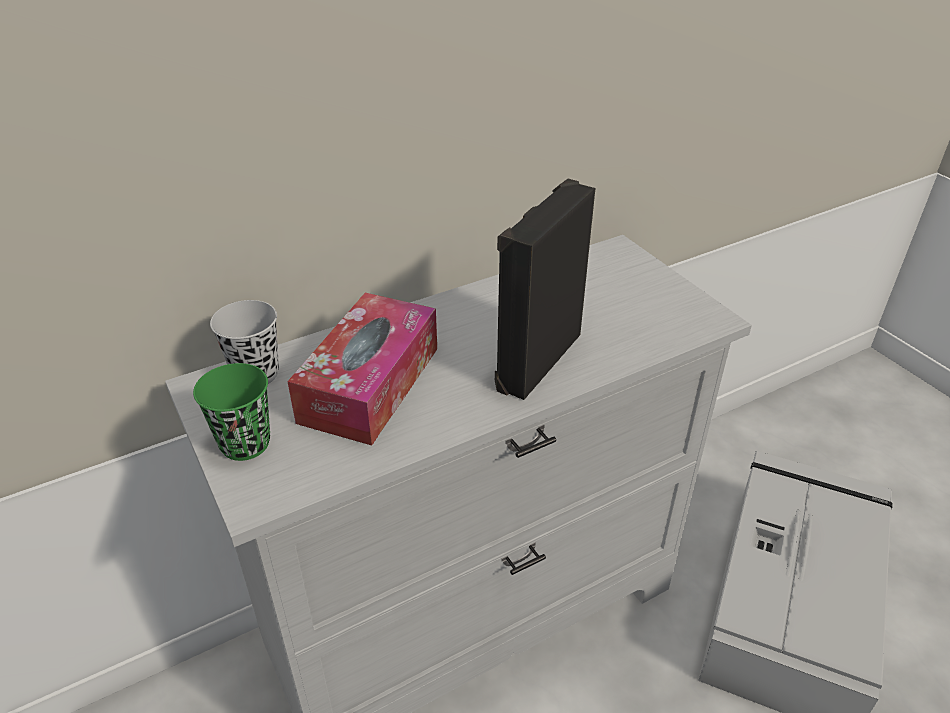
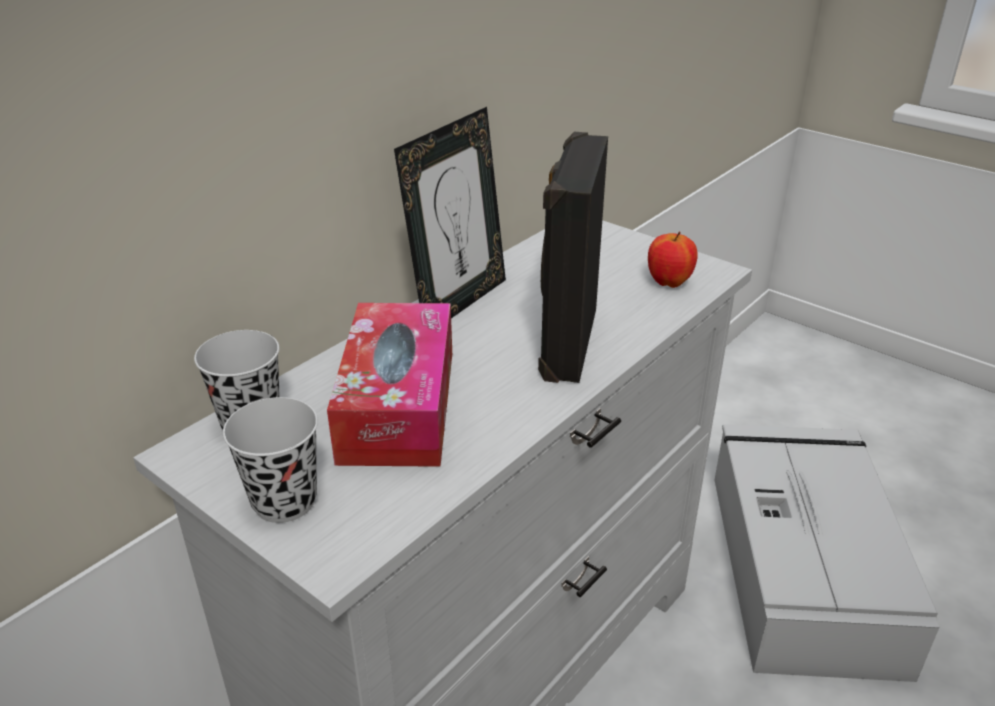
camera: 20 degrees left, 5 degrees down
green cup [193,363,270,461] -> black cup [223,397,318,523]
none -> picture frame [394,107,506,318]
none -> apple [648,231,698,288]

